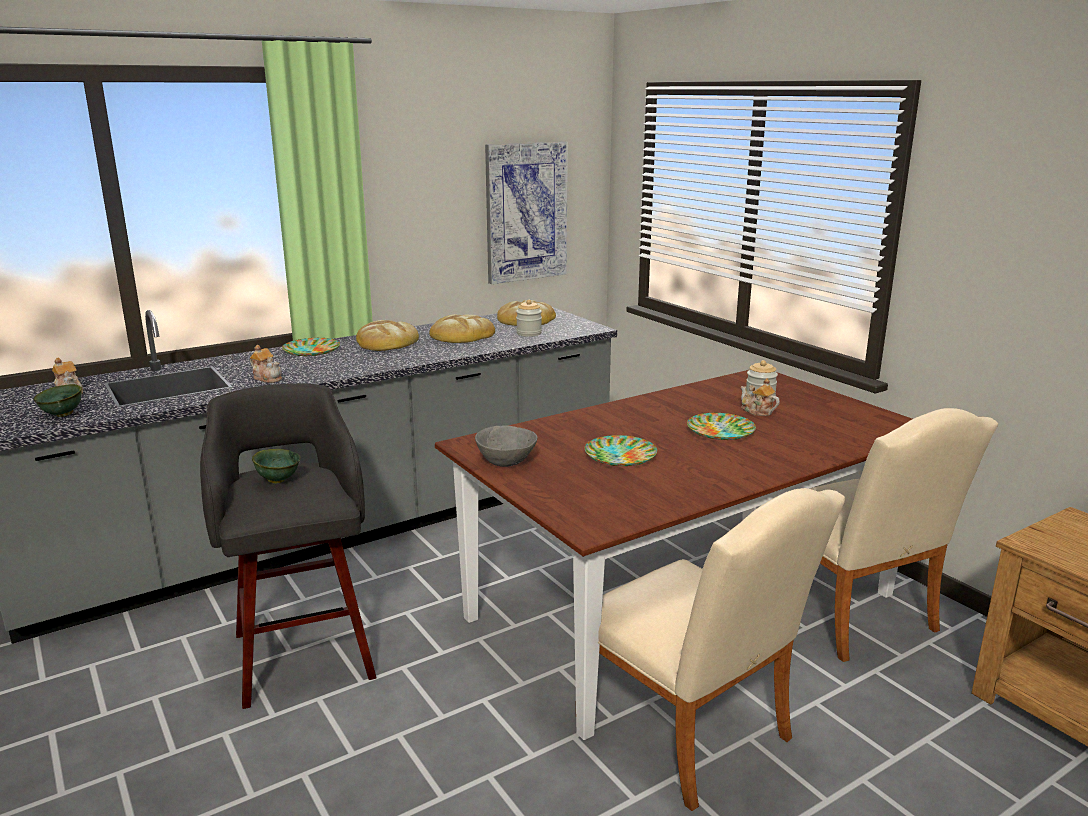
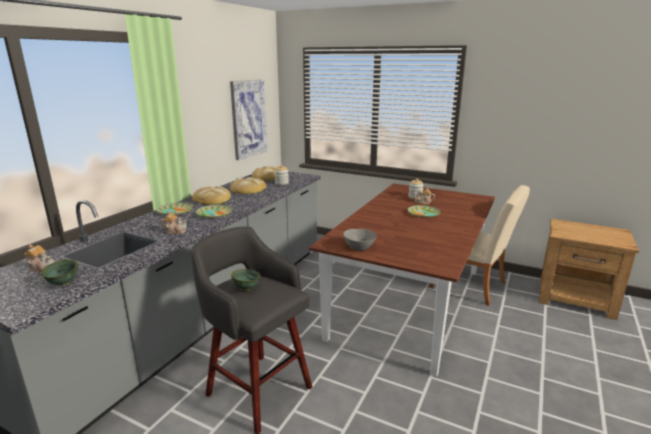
camera: 30 degrees left, 0 degrees up
plate [585,435,657,466] -> plate moved to [196,205,233,218]
beige chair [598,488,846,811] -> none

